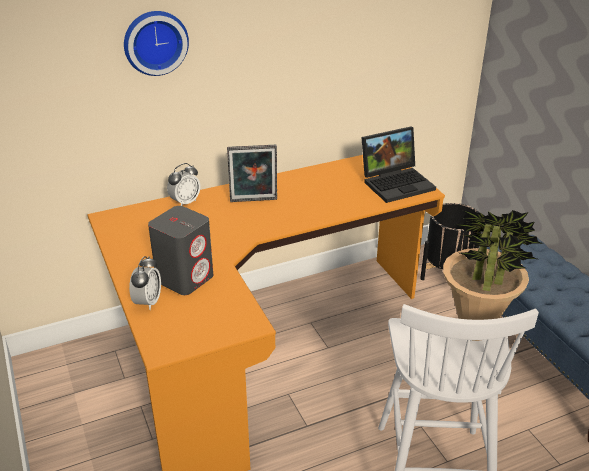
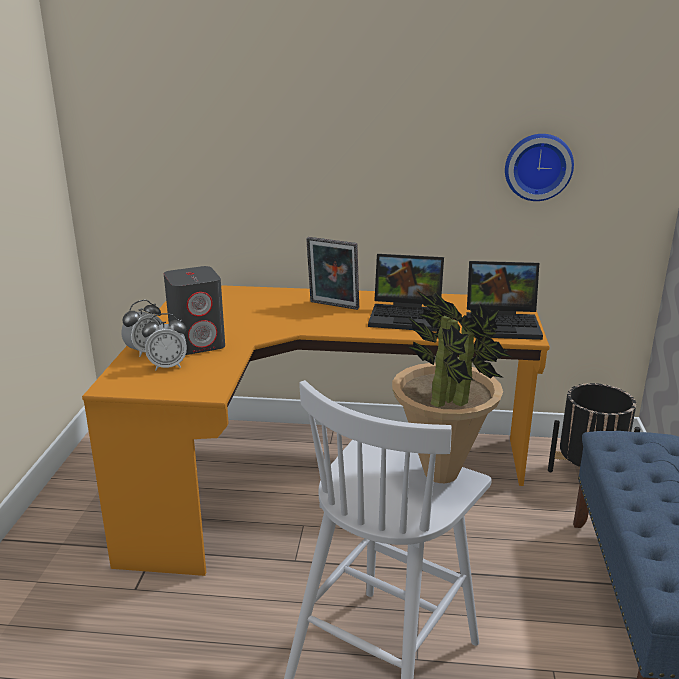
camera: 30 degrees right, 10 degrees down
wall clock [124,11,189,76] -> wall clock moved to [505,134,574,201]
alarm clock [167,163,200,206] -> alarm clock moved to [142,313,187,370]
none -> laptop [368,254,444,332]

